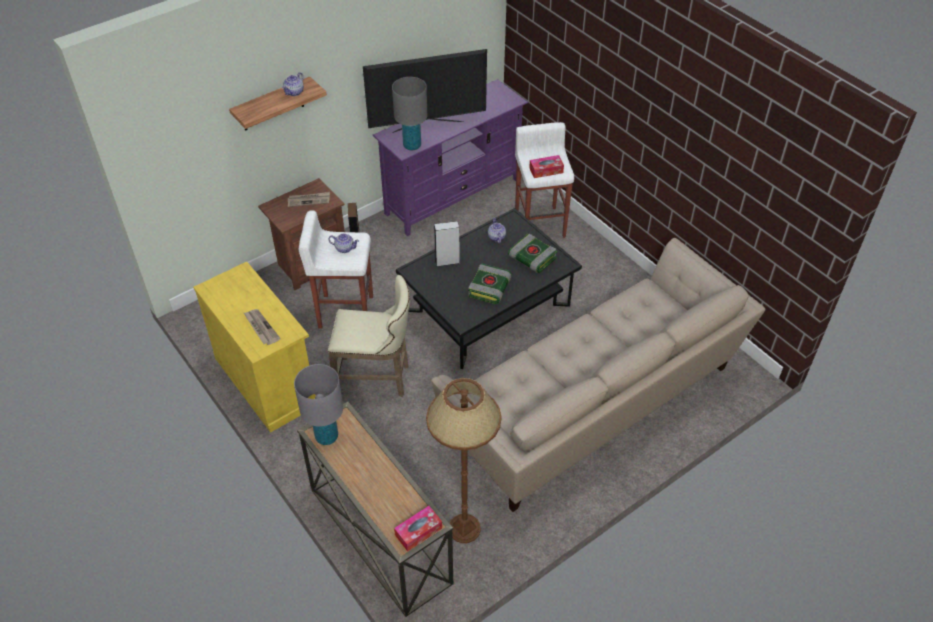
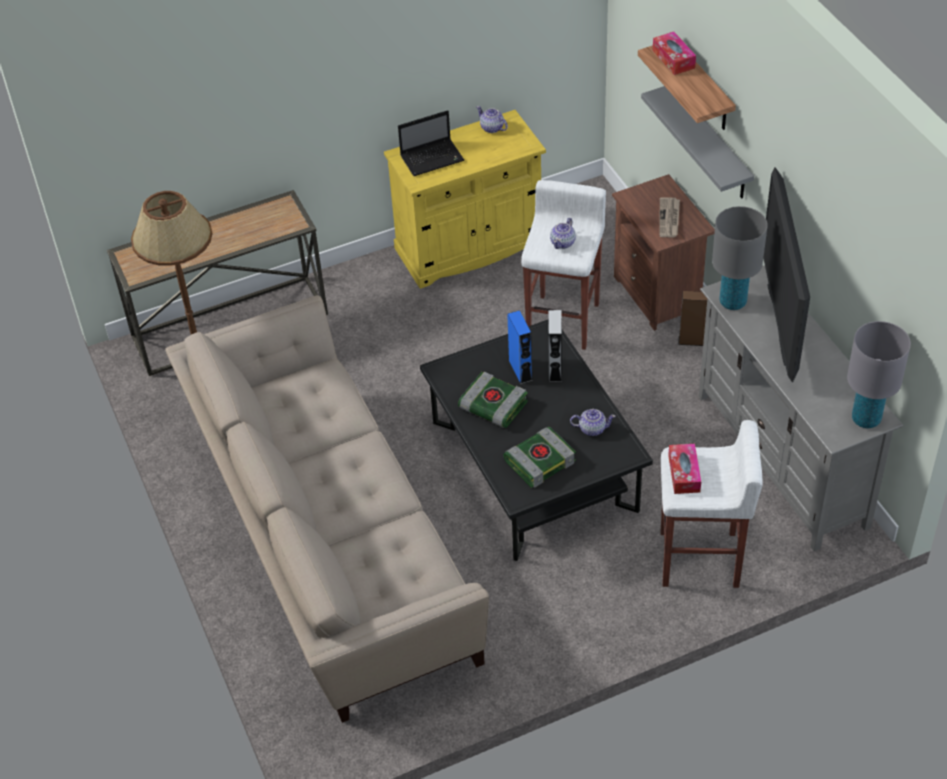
camera: 105 degrees right, 0 degrees up
newspaper [244,309,281,345] -> laptop [398,110,464,176]
teapot [282,72,304,96] -> teapot moved to [476,106,508,133]
grey table lamp [294,364,343,445] -> grey table lamp moved to [847,321,911,428]
beige stool [328,275,410,397] -> none
purple tv stand [372,79,528,236] -> grey tv stand [699,265,904,551]
tissue box [394,506,442,551] -> tissue box moved to [653,32,696,75]
none -> blue speaker [507,310,533,384]
none -> grey shelf [641,86,754,198]

